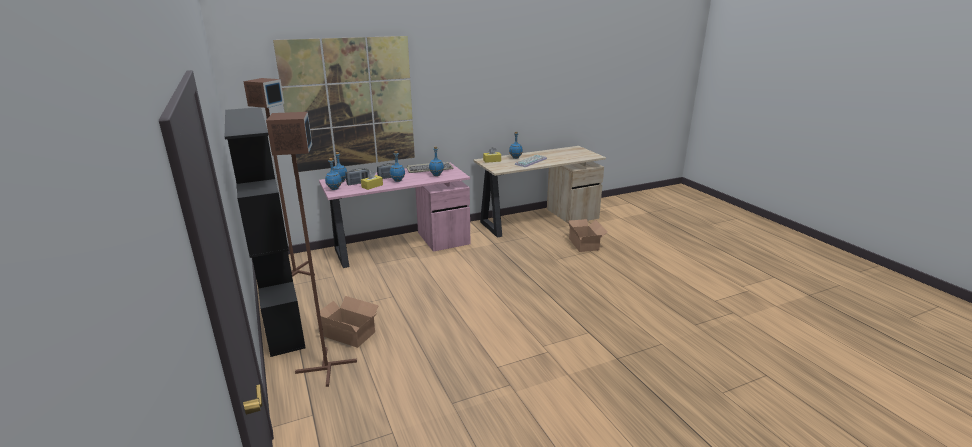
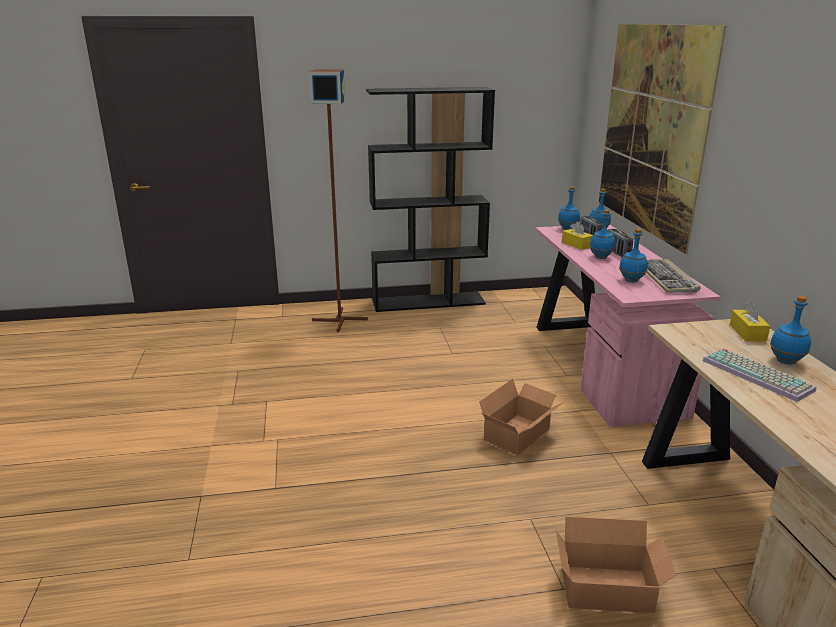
camera: 105 degrees right, 0 degrees up
brown floor lamp [243,78,315,277] -> none
cardboard box [316,296,379,348] -> cardboard box moved to [479,379,564,455]

